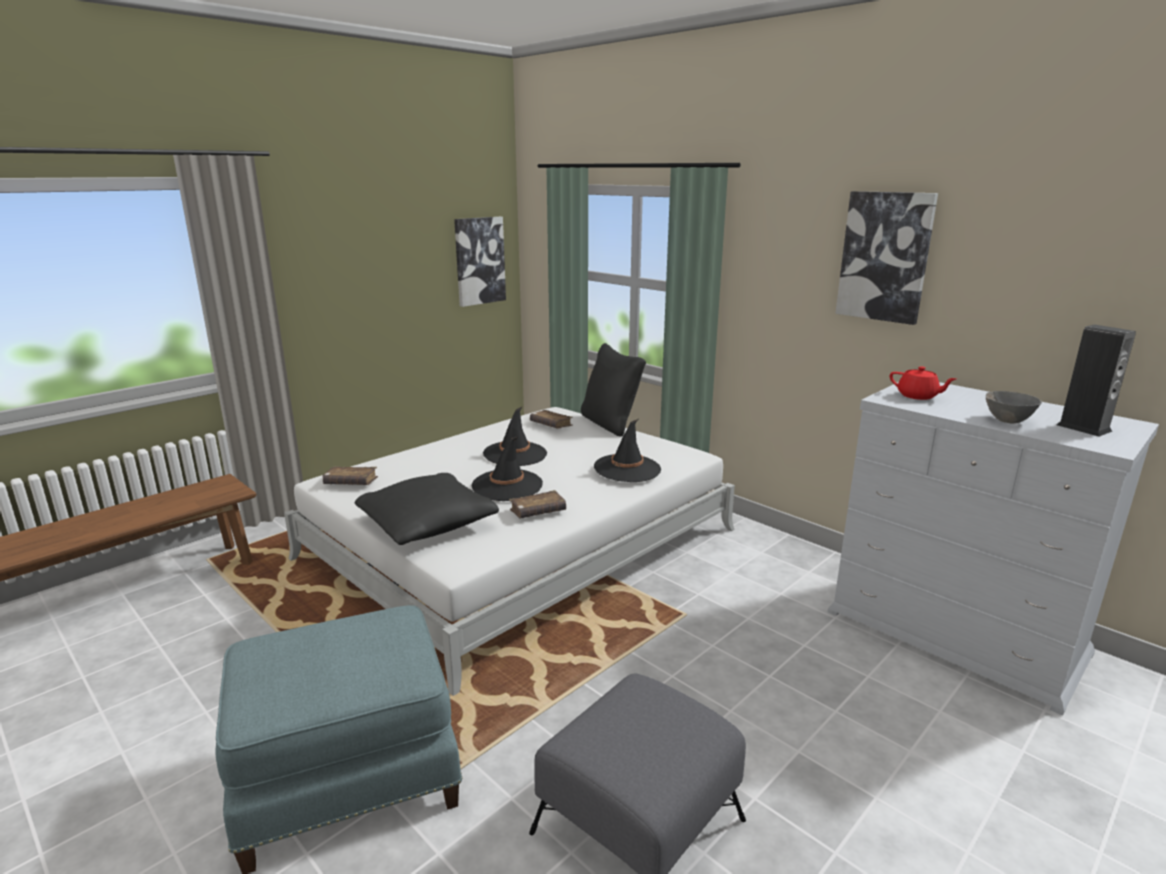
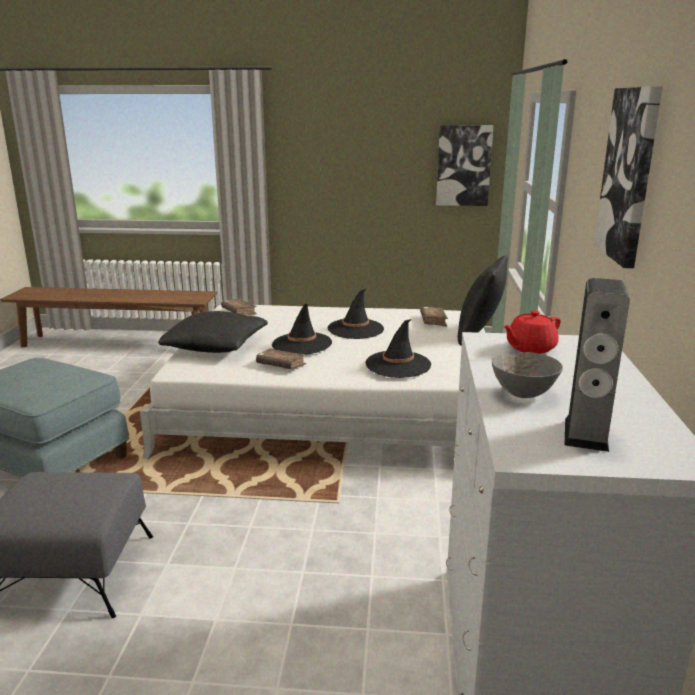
camera: 50 degrees right, 0 degrees up
red teapot [890,366,956,400] -> red teapot turned 60 degrees clockwise [503,310,561,354]

